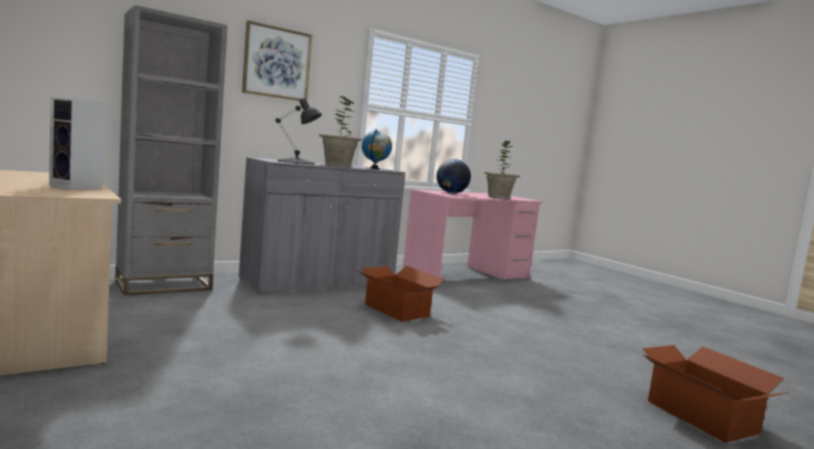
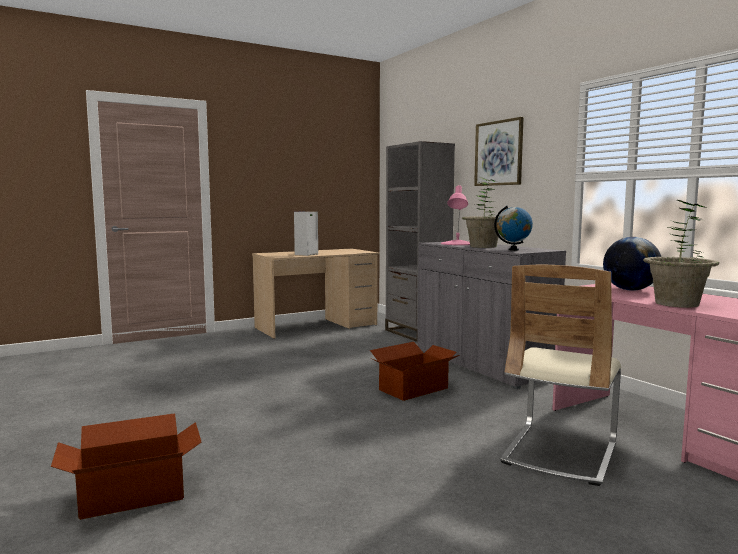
camera: 95 degrees right, 0 degrees up
black table lamp [275,98,322,164] -> pink table lamp [441,185,470,245]
none -> beige chair [500,265,621,486]

